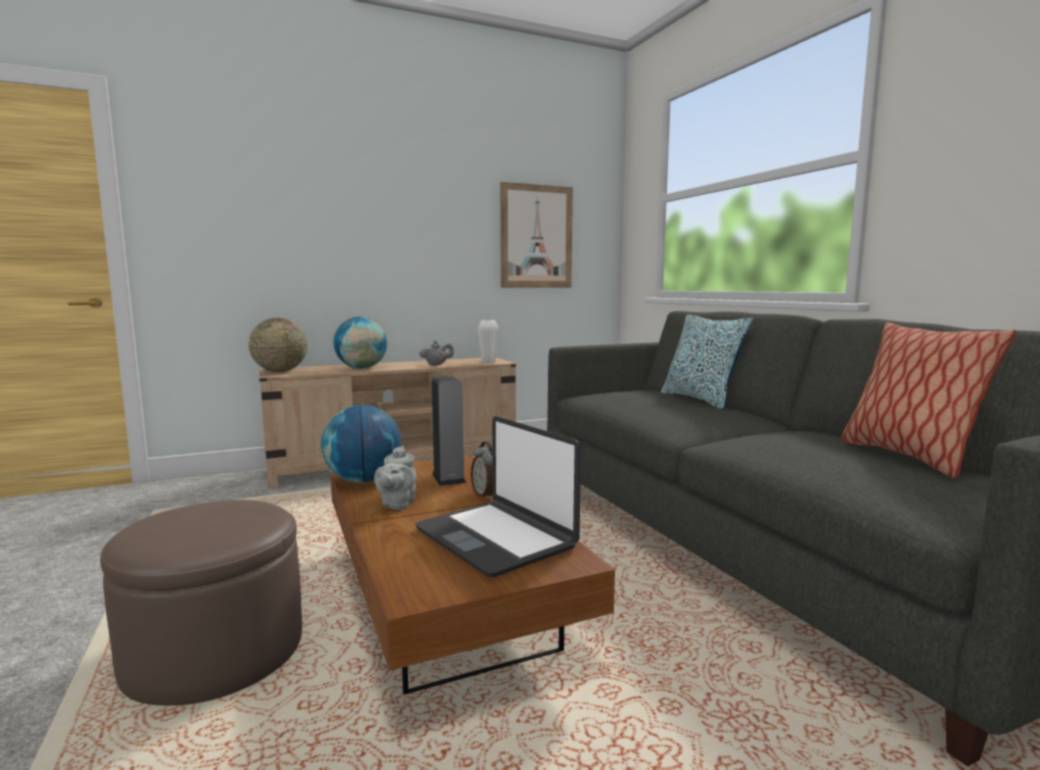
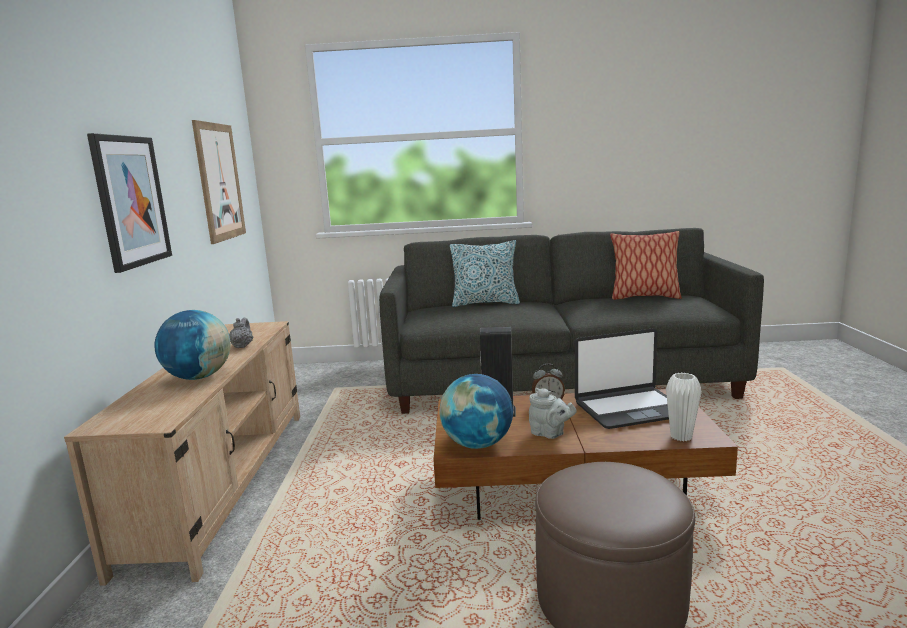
camera: 65 degrees left, 5 degrees up
globe [249,318,307,372] -> none
white vase [478,320,499,363] -> white vase moved to [666,373,702,441]
none -> picture [87,133,172,273]

